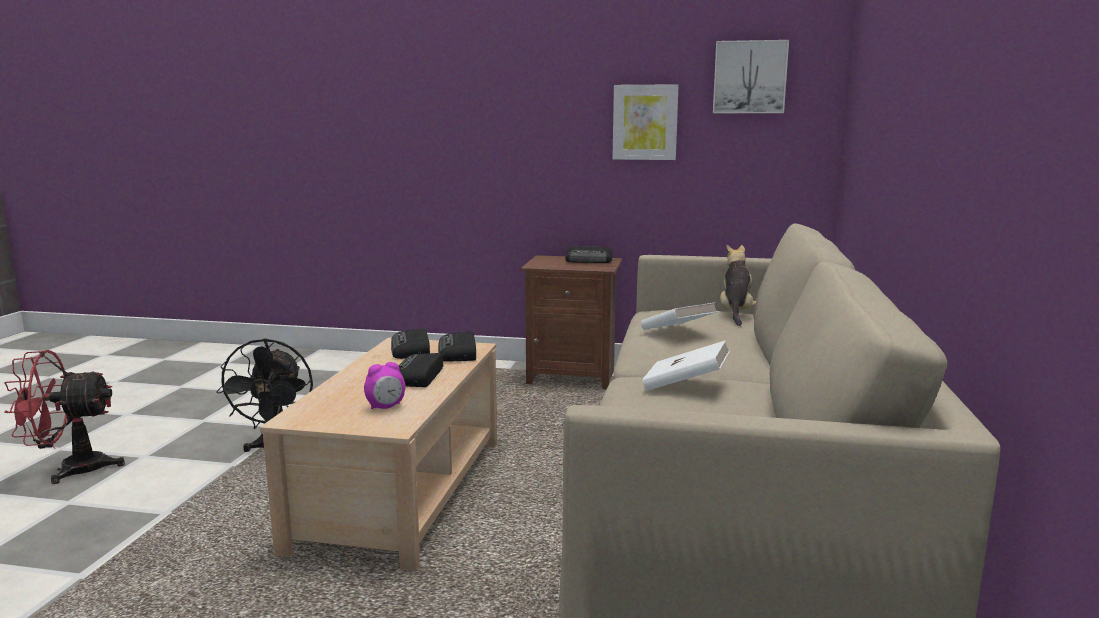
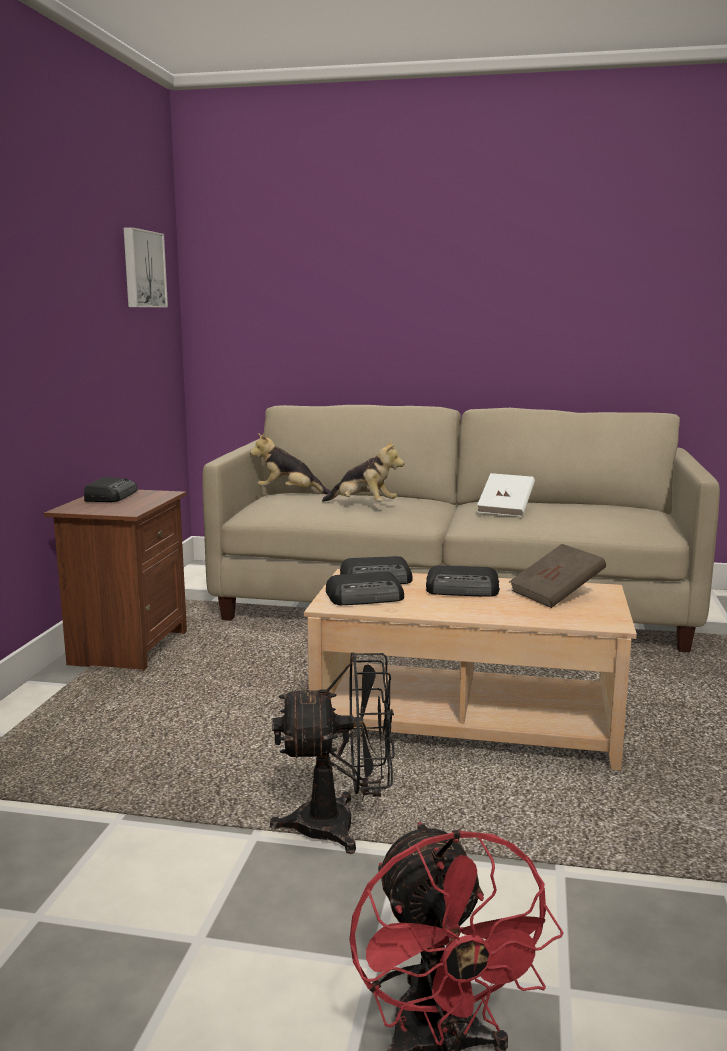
camera: 90 degrees left, 0 degrees up
alarm clock [364,362,405,409] -> brown book [509,544,606,608]
picture [612,84,679,160] -> none
white book [641,302,717,330] -> plush toy [322,440,404,502]

